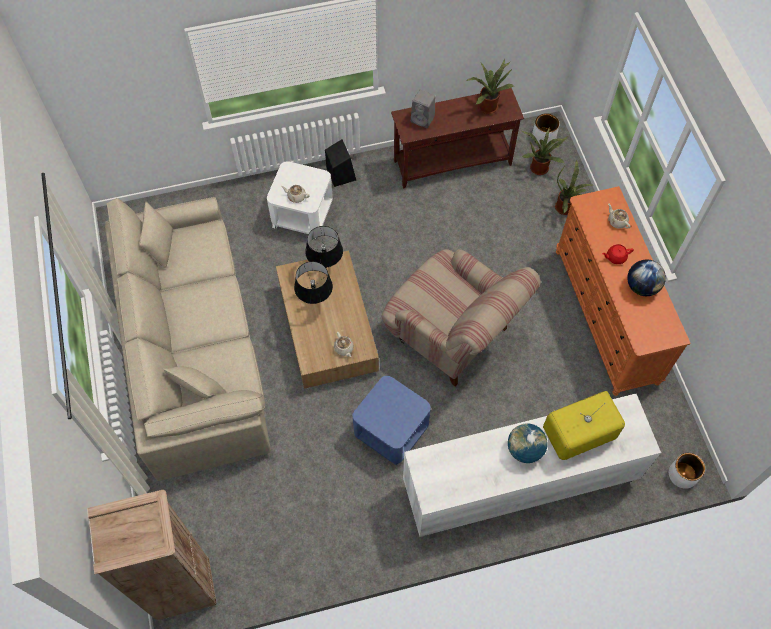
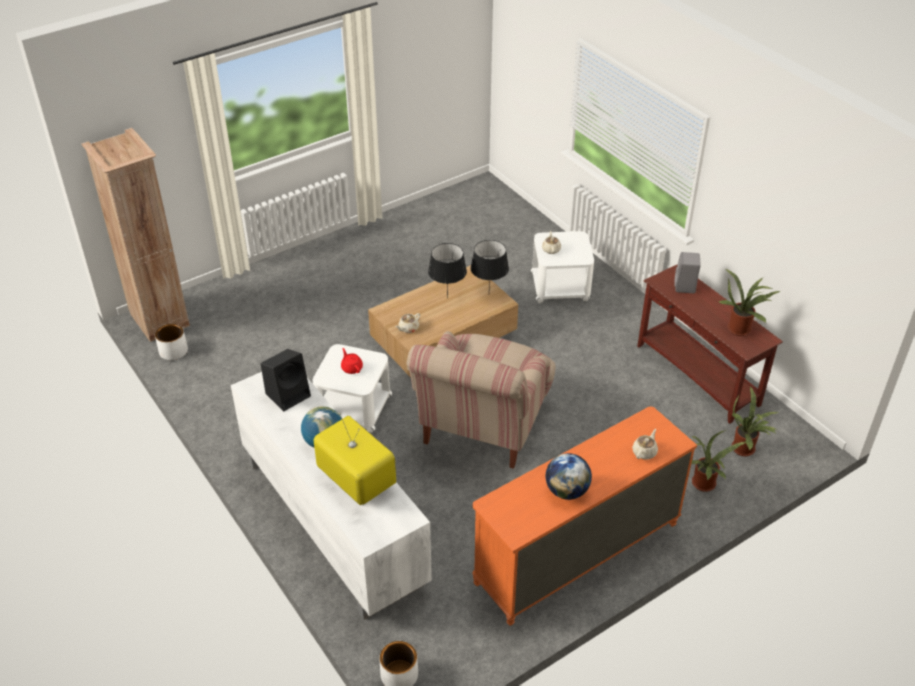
camera: 70 degrees right, 20 degrees down
beige sofa [105,197,271,481] -> none
black speaker [325,139,356,187] -> black speaker moved to [261,349,311,412]
blue side table [353,376,431,465] -> white side table [313,344,392,433]
white planter [532,113,560,144] -> white planter moved to [155,324,188,360]
red teapot [602,244,633,264] -> red teapot moved to [341,348,363,374]

